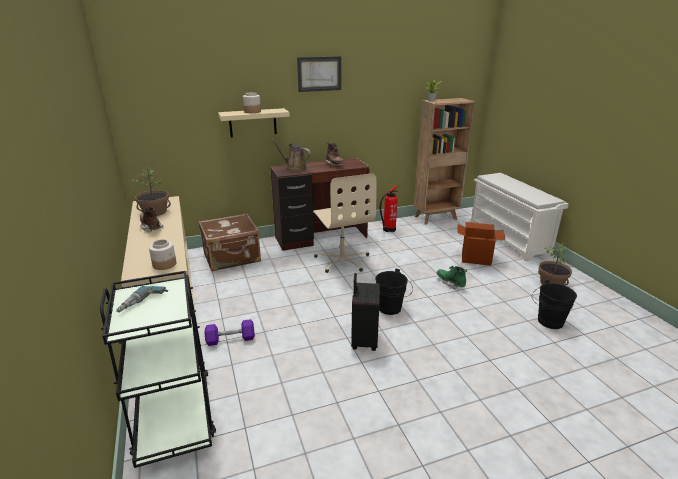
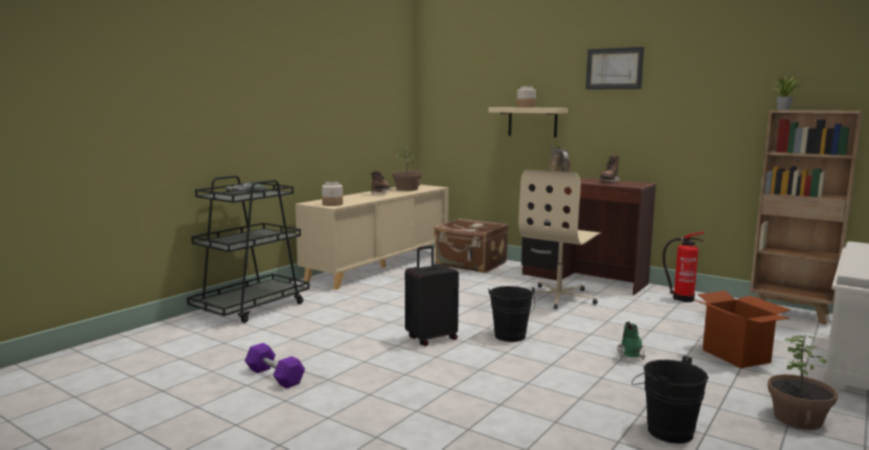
camera: 55 degrees right, 15 degrees down
purple dumbbell [205,319,255,346] -> purple dumbbell moved to [245,343,305,389]

